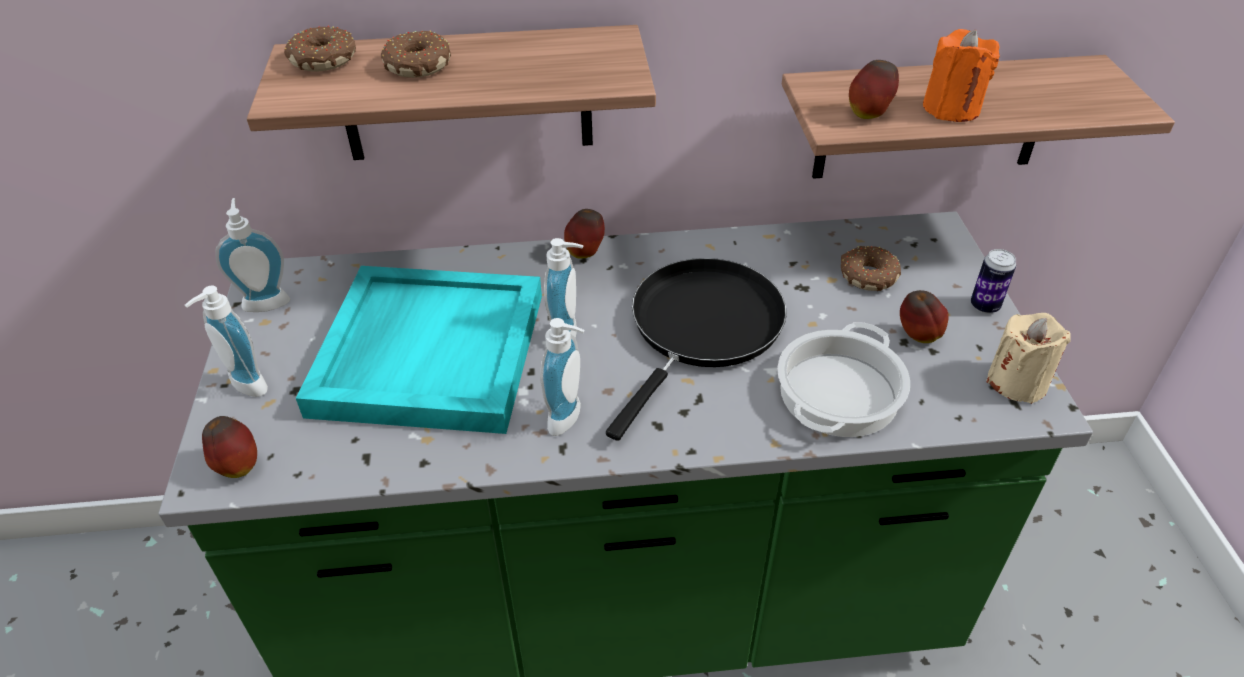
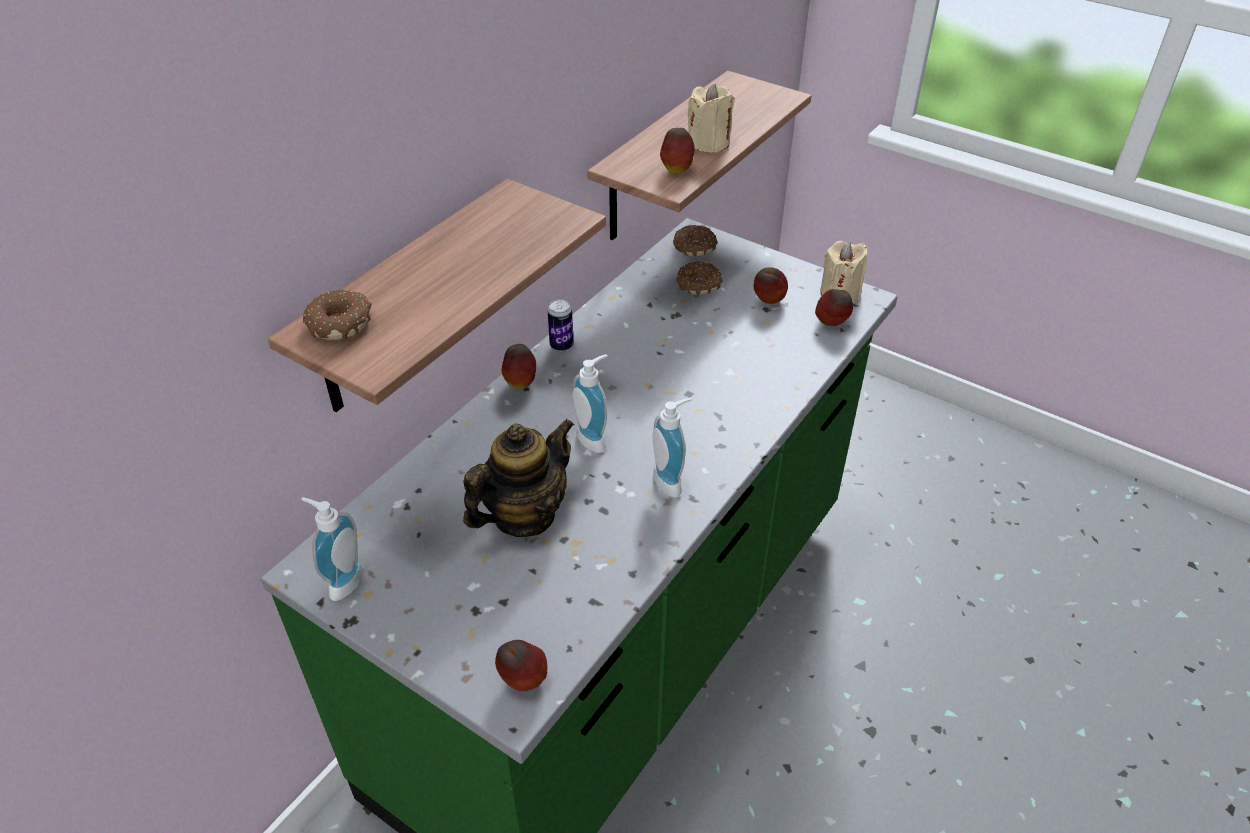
camera: 50 degrees left, 0 degrees up
soap dispenser [185,286,268,397] -> none
turquoise tray [296,266,542,434] -> teapot [463,419,574,537]
donut [381,31,451,78] -> donut moved to [673,225,717,257]
black frying pan [606,258,787,441] -> none
cooking pot [777,322,910,437] -> none
orange candle [923,29,1000,122] -> beige candle [687,84,735,153]
can [971,249,1016,314] -> can moved to [547,299,574,352]
none -> apple [815,289,853,326]

